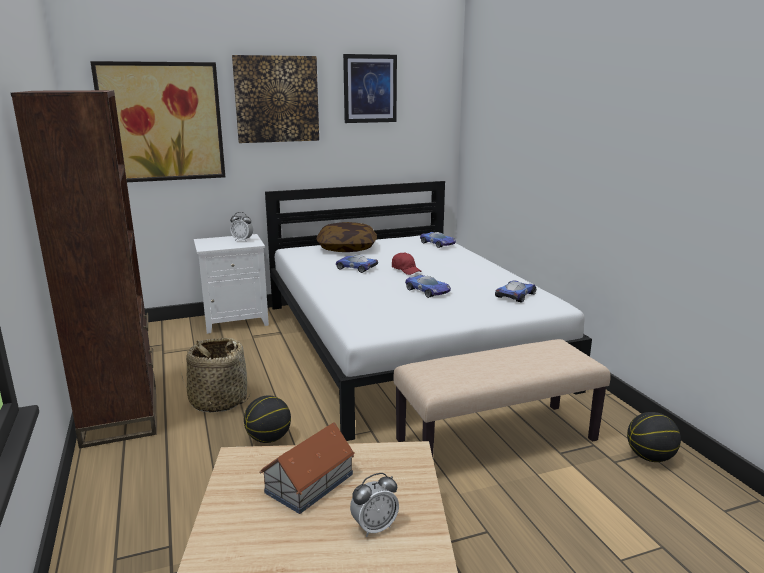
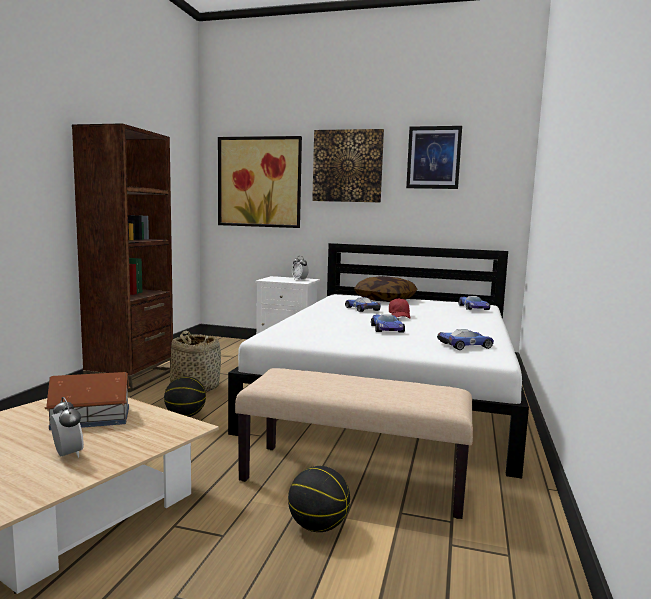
camera: 35 degrees right, 10 degrees down
alarm clock [350,473,399,537] -> alarm clock turned 135 degrees counterclockwise [50,397,84,458]
basketball [627,412,681,462] -> basketball moved to [288,466,350,532]

